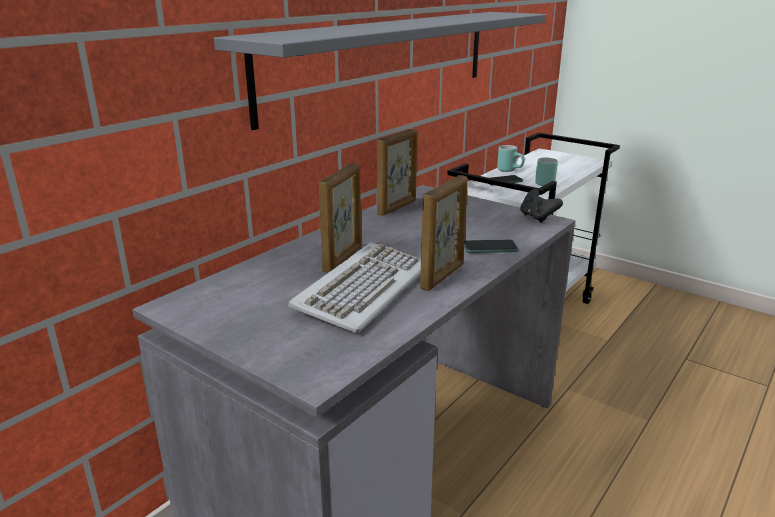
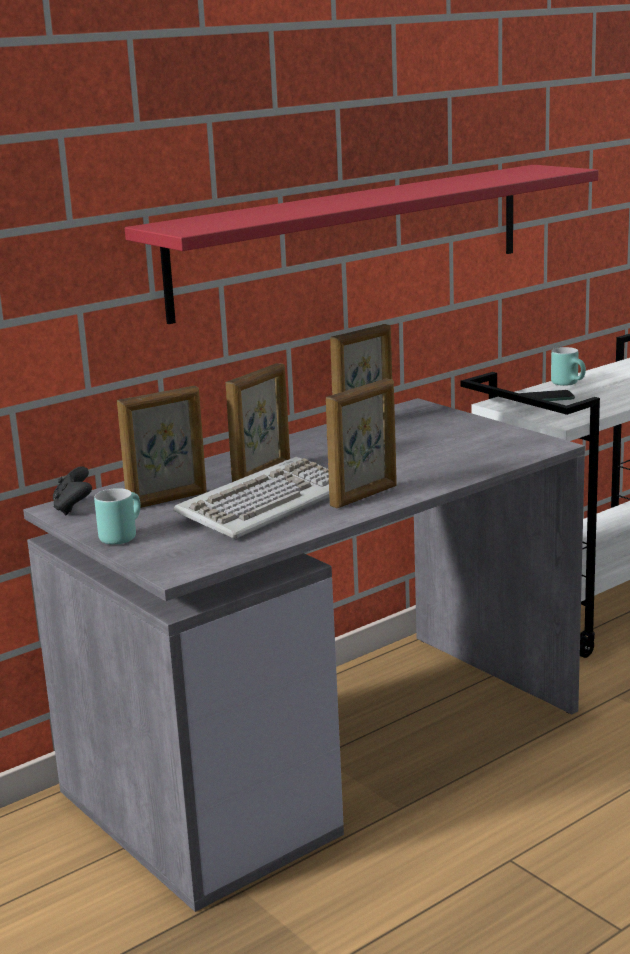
camera: 15 degrees right, 5 degrees down
grey shelf [214,12,546,130] -> red shelf [125,165,599,324]
phone [464,240,519,253] -> none
black game controller [520,189,563,223] -> black game controller moved to [53,466,92,515]
turquoise mug [535,157,558,186] -> turquoise mug moved to [94,488,140,545]
none -> picture frame [117,386,207,508]

